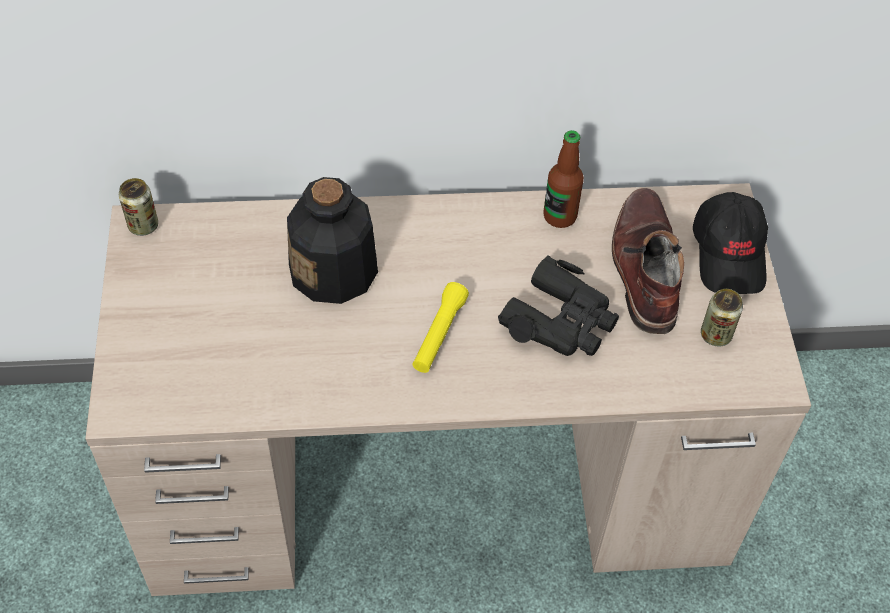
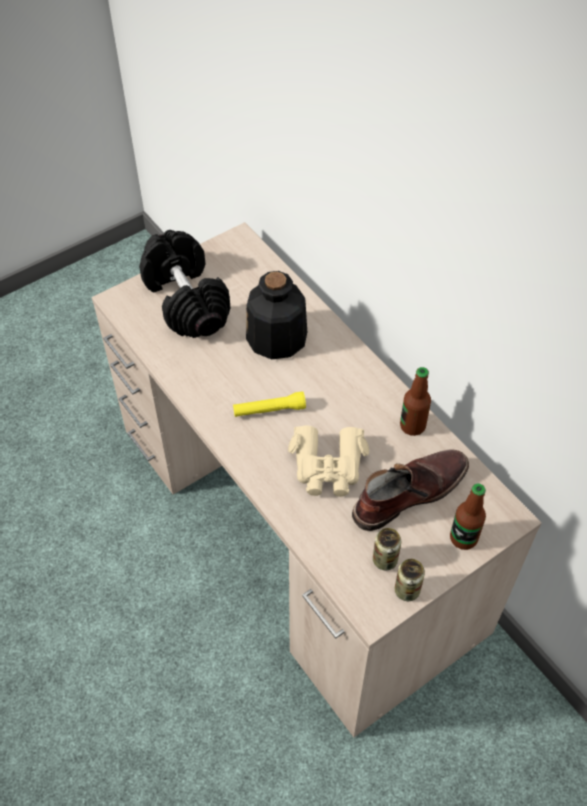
camera: 60 degrees right, 0 degrees up
can [119,178,158,236] -> can moved to [395,559,425,601]
black binoculars [498,255,619,356] -> beige binoculars [288,426,369,497]
black cap [693,192,768,294] -> bottle [450,484,486,550]
none -> black dumbbell [139,230,230,338]

